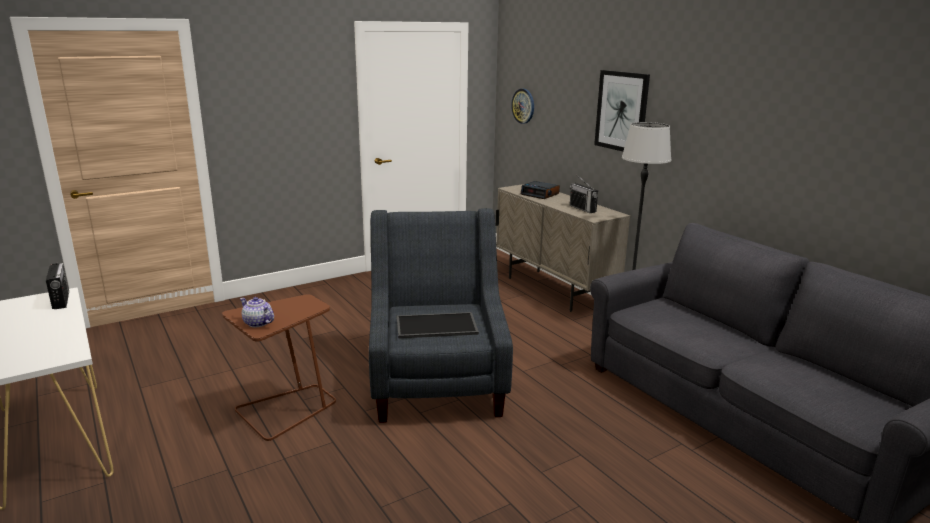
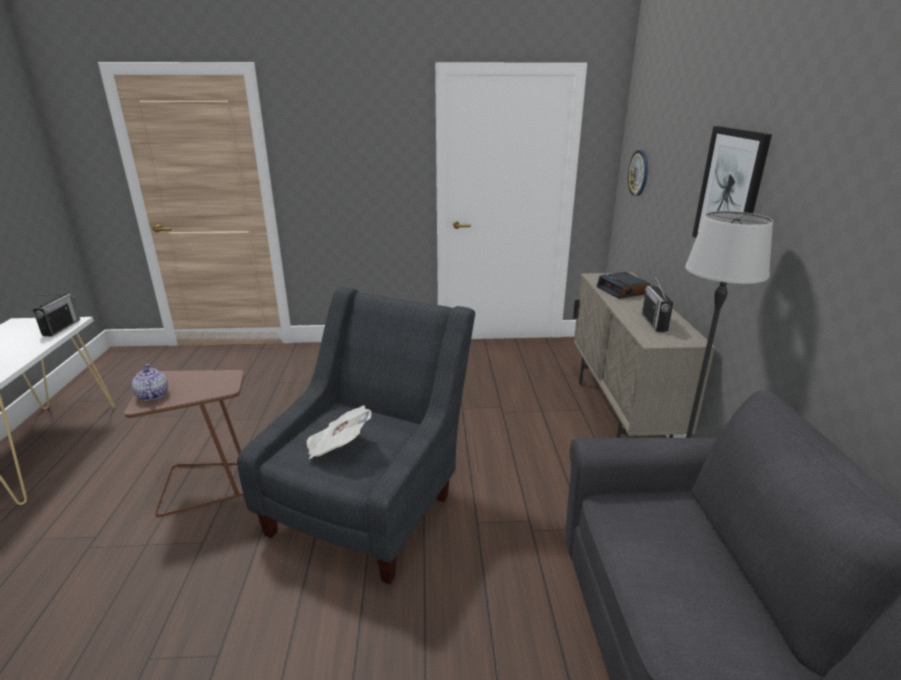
camera: 30 degrees right, 5 degrees up
tray [397,312,479,339] -> newspaper [307,406,371,459]

